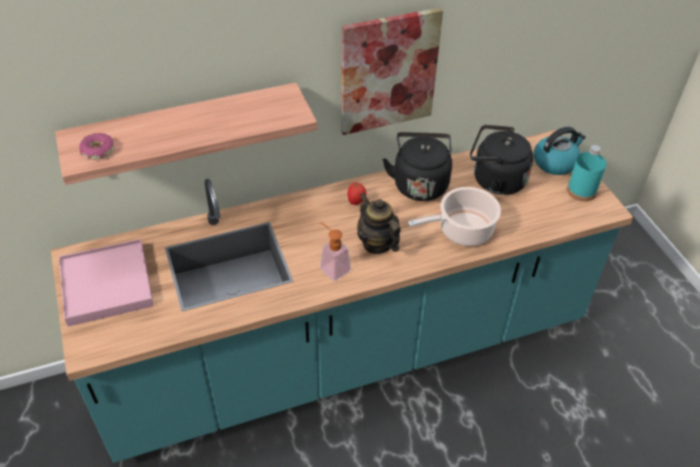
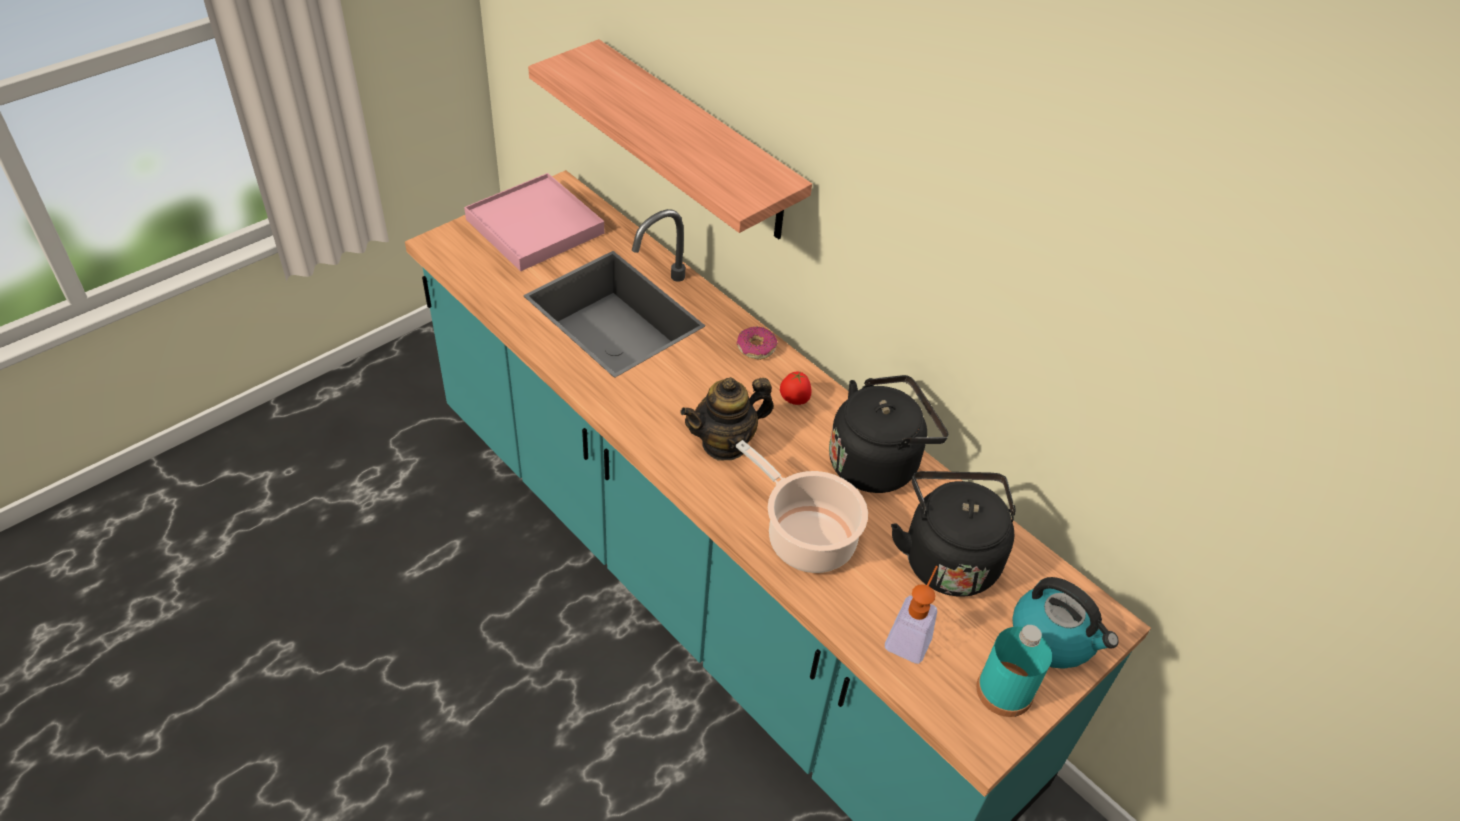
camera: 65 degrees right, 0 degrees up
donut [79,133,114,159] -> donut moved to [736,327,778,360]
soap dispenser [320,222,351,281] -> soap dispenser moved to [885,566,938,664]
picture [341,8,443,135] -> none
teapot [357,193,401,254] -> teapot turned 150 degrees counterclockwise [680,377,774,461]

